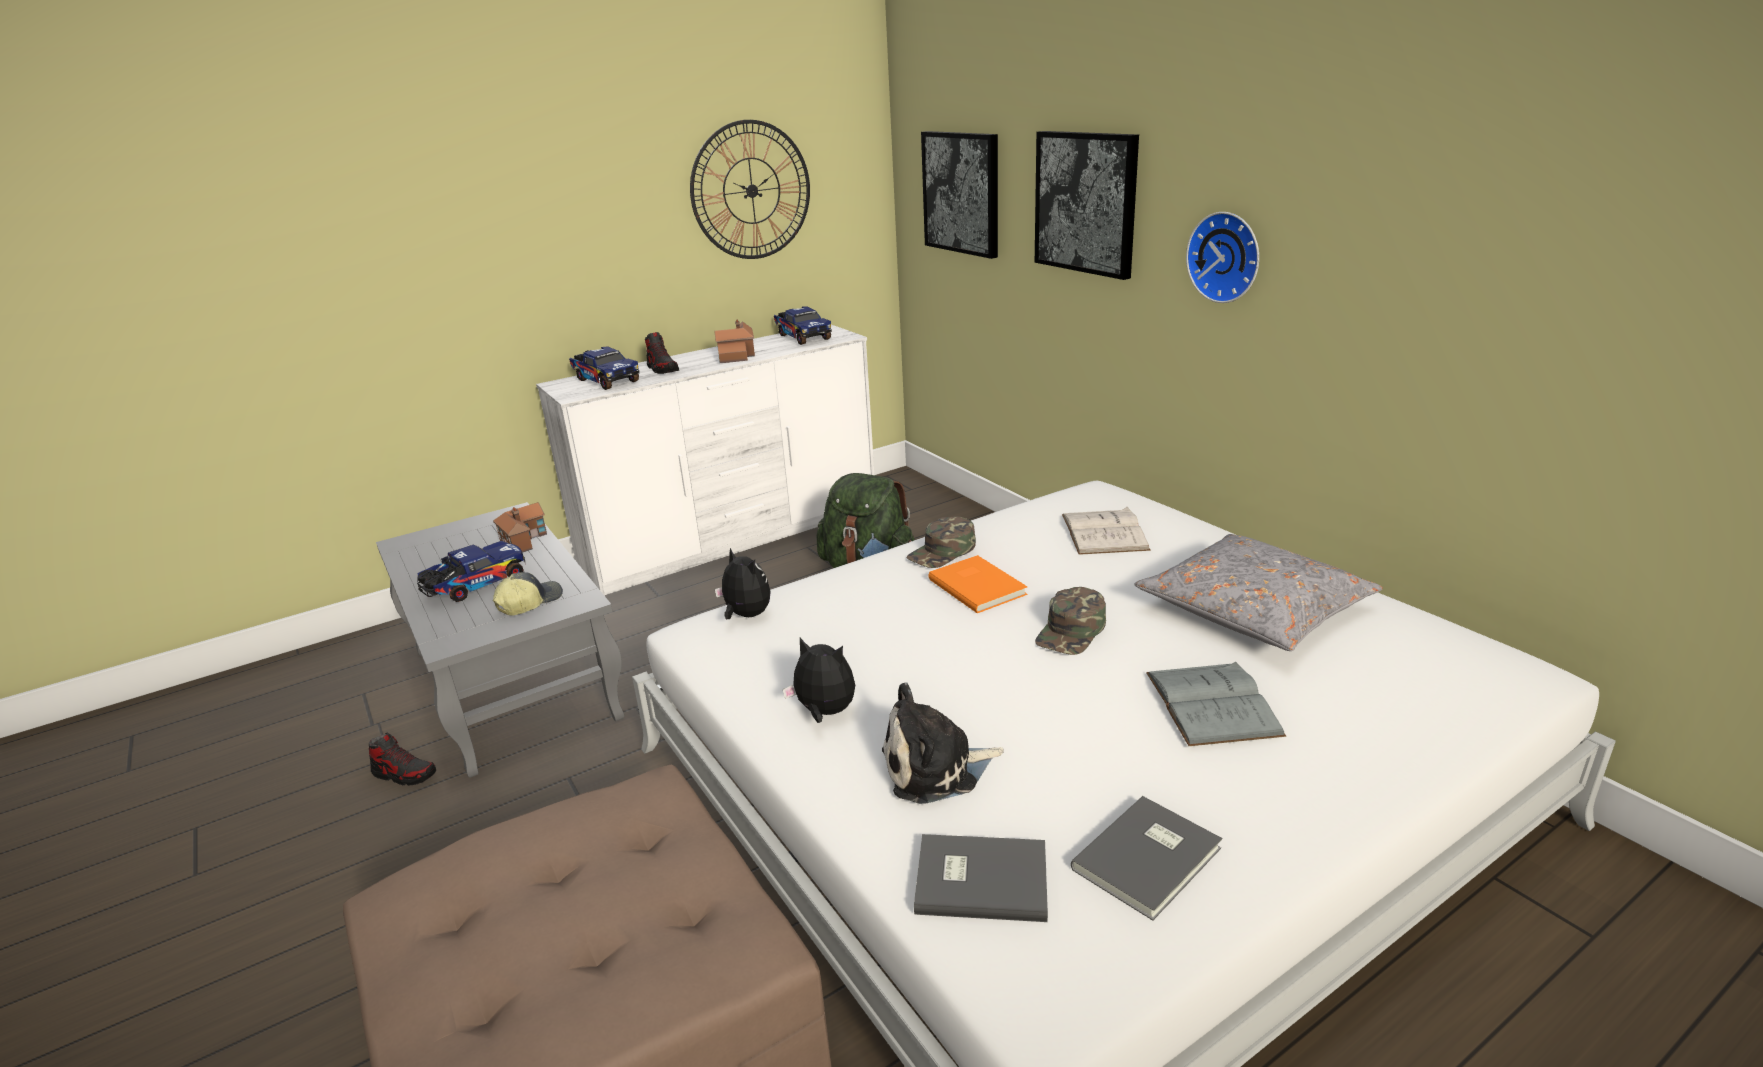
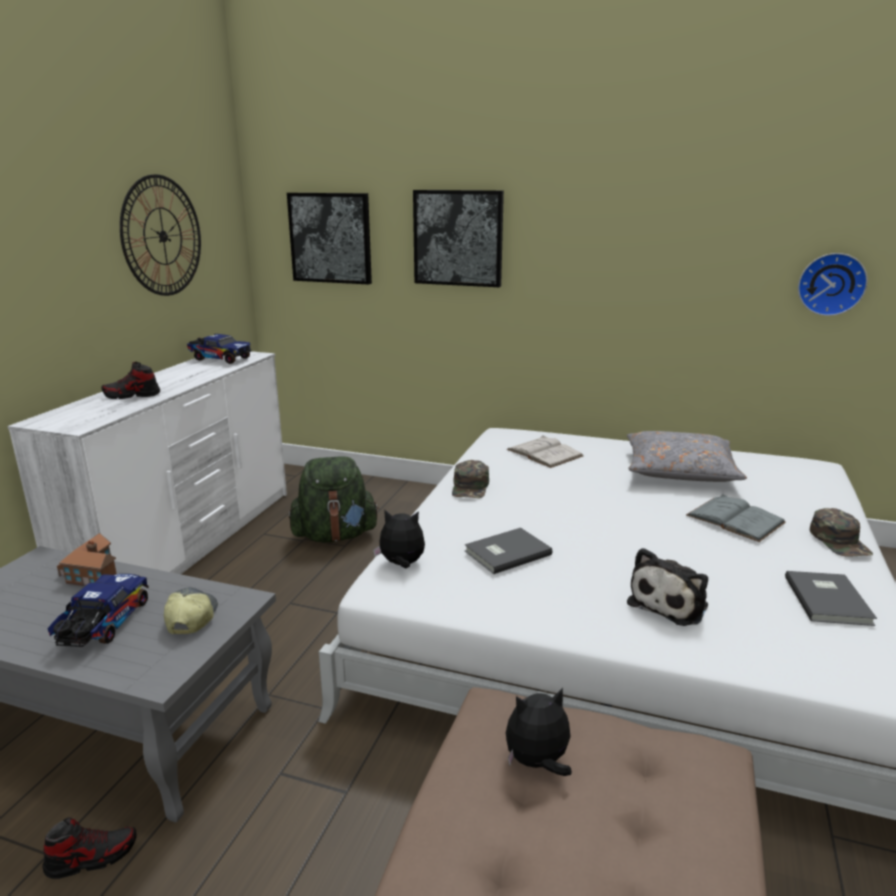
camera: 40 degrees left, 5 degrees down
toy truck [569,346,640,390] -> none
shoe [645,332,679,374] -> shoe turned 150 degrees clockwise [101,362,160,399]
toy house [714,319,755,363] -> none
plush toy [783,638,855,723] -> plush toy moved to [506,688,572,776]
grey book [914,834,1048,922] -> grey book moved to [465,528,553,574]
orange book [928,555,1027,613] -> none
green cap [1035,587,1106,655] -> green cap moved to [810,508,873,557]
wall clock [1186,212,1259,303] -> wall clock moved to [798,253,868,316]

